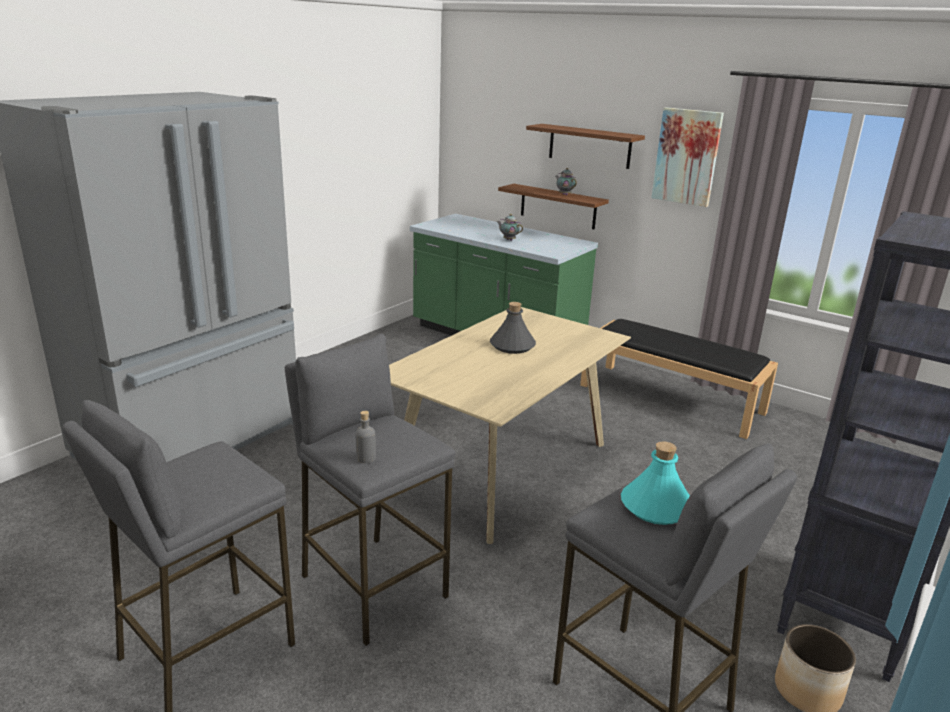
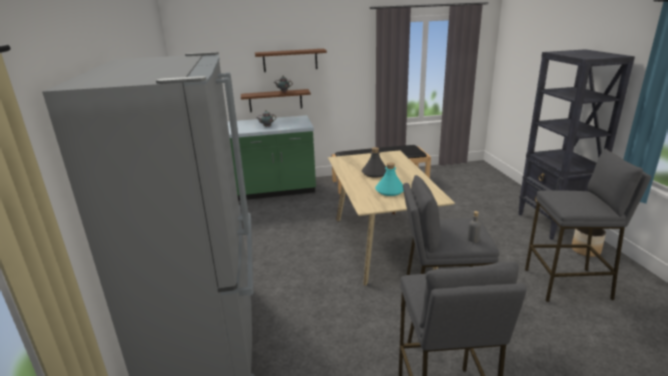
camera: 45 degrees left, 0 degrees up
turquoise bottle [621,441,690,525] -> turquoise bottle moved to [375,163,403,196]
picture [652,107,724,207] -> none

